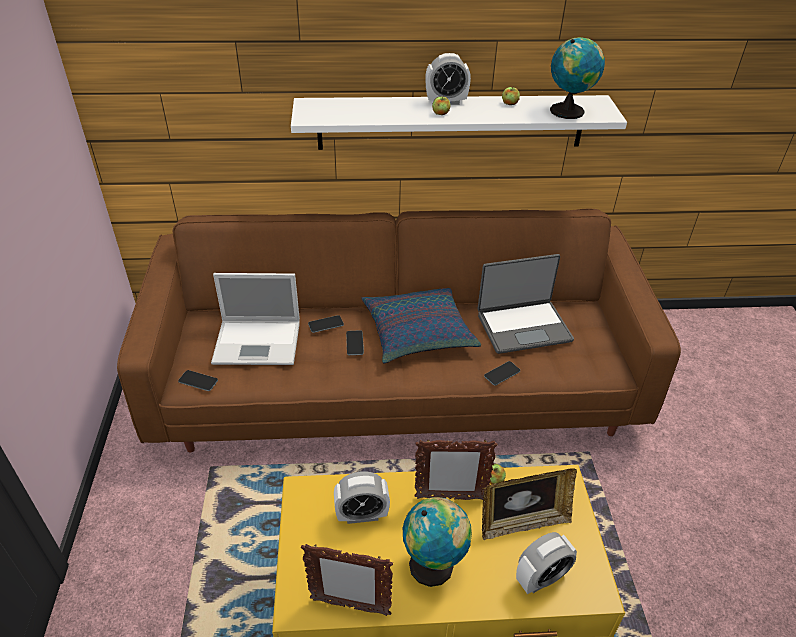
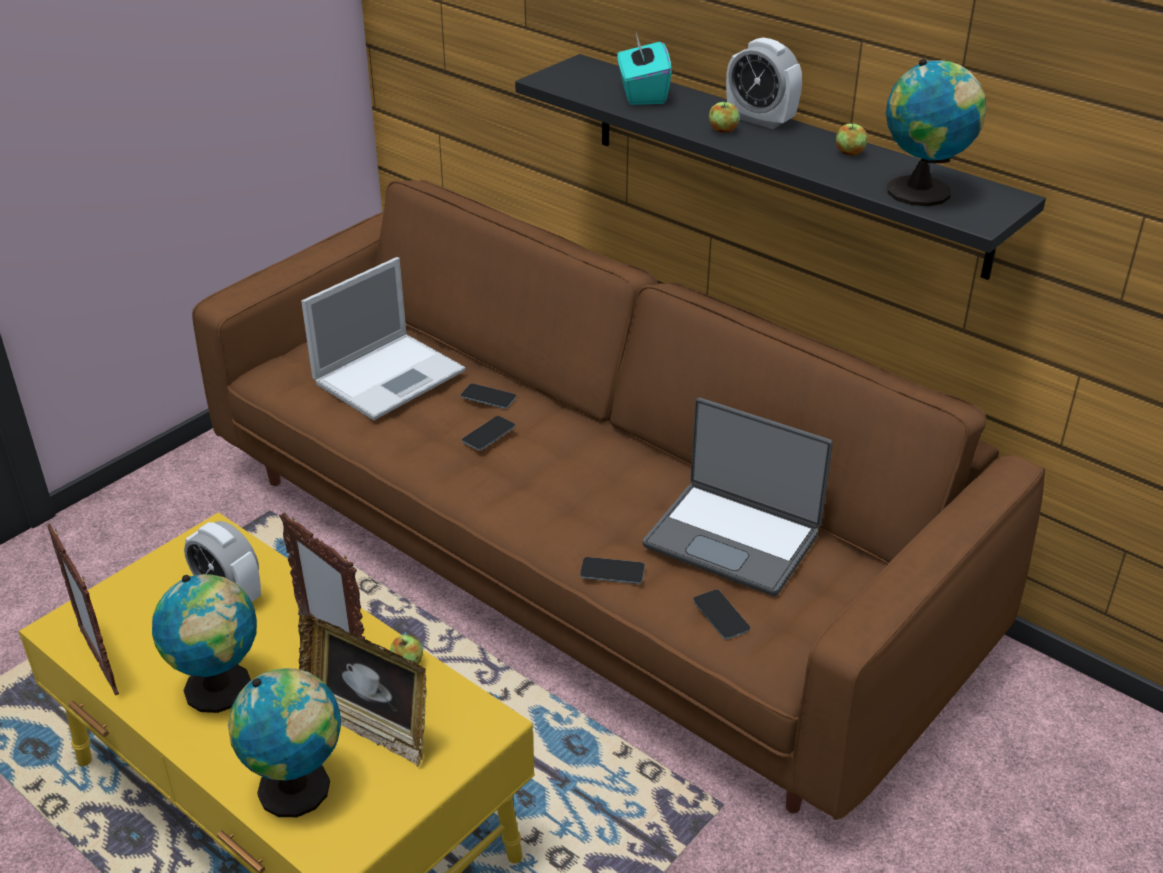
camera: 45 degrees right, 5 degrees down
phone [178,370,218,391] -> phone moved to [693,590,750,639]
laptop [211,273,300,365] -> laptop turned 90 degrees counterclockwise [301,257,465,420]
white shelf [291,95,627,150] -> black shelf [515,54,1046,280]
blue pillow [361,288,481,364] -> none
alarm clock [516,532,577,594] -> globe [228,668,341,817]
none -> turquoise tissue box [617,33,672,105]

